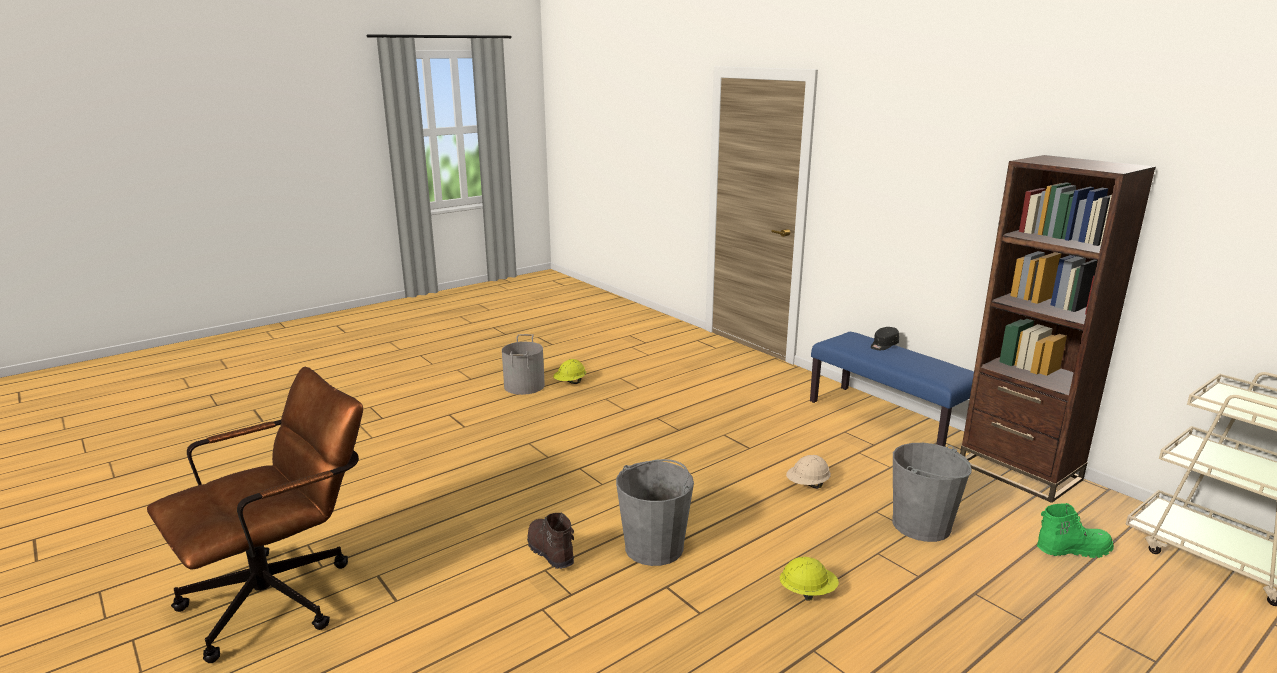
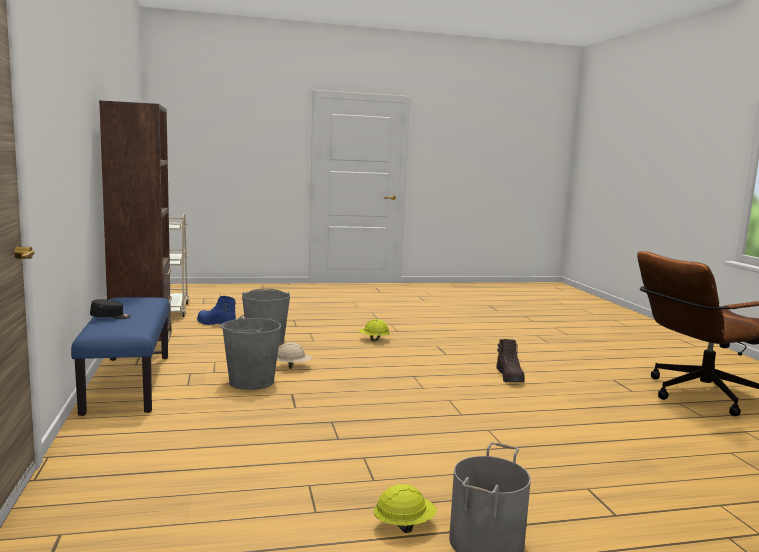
camera: 155 degrees left, 10 degrees down
grey bucket [616,459,694,566] -> grey bucket moved to [220,315,281,390]
green boot [1037,503,1114,558] -> blue boot [197,296,236,325]

